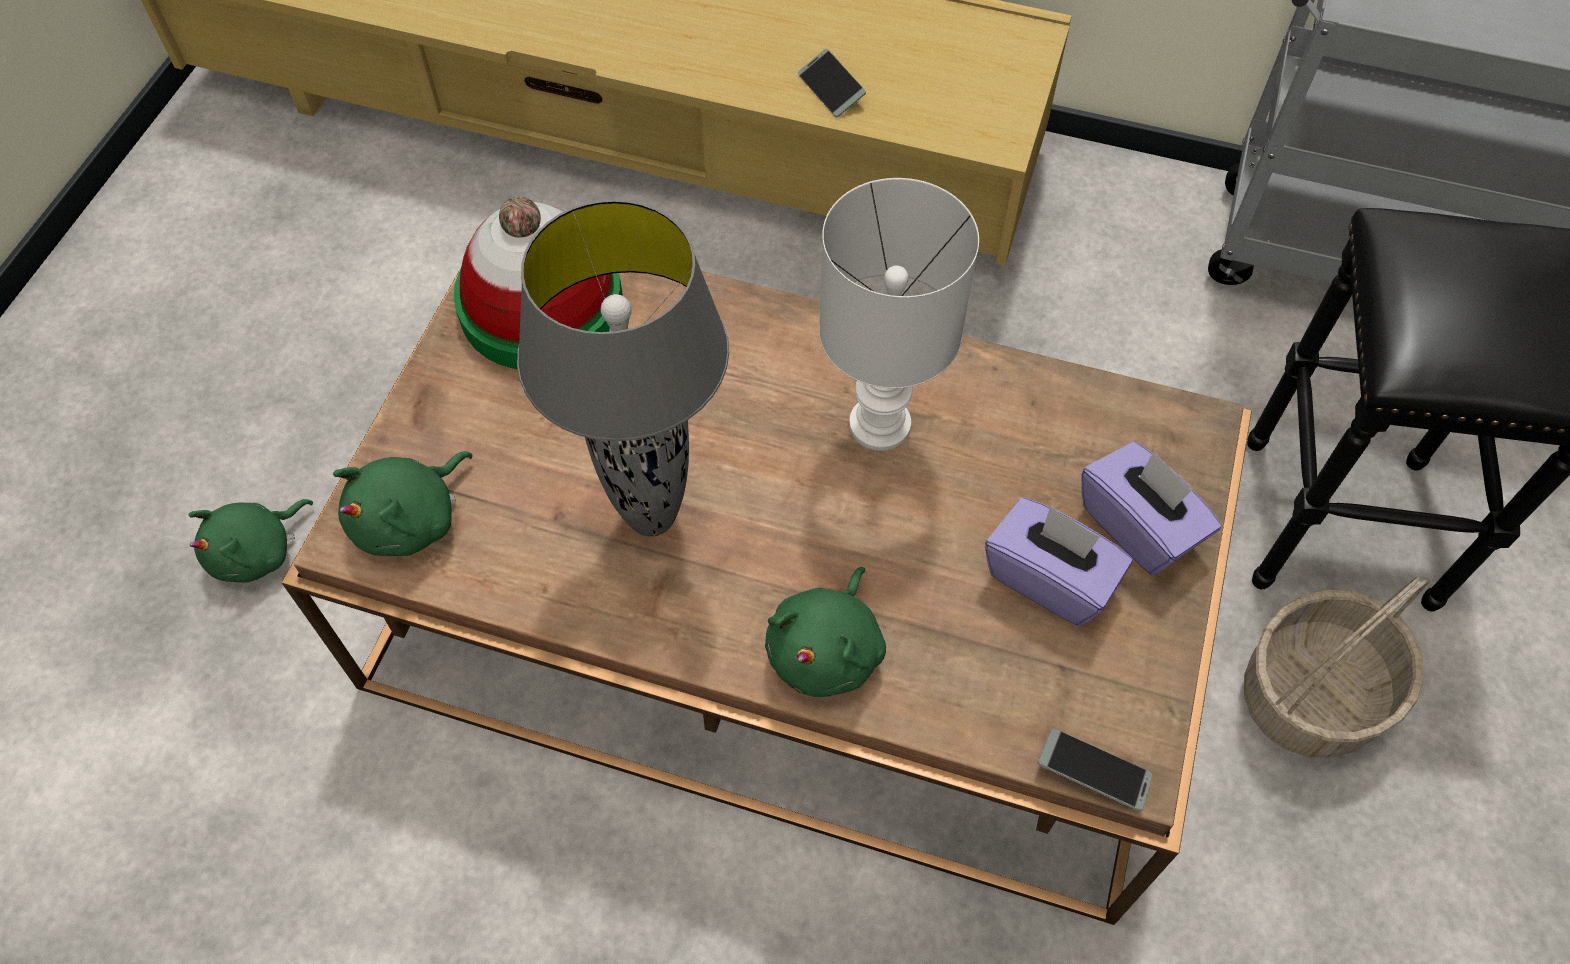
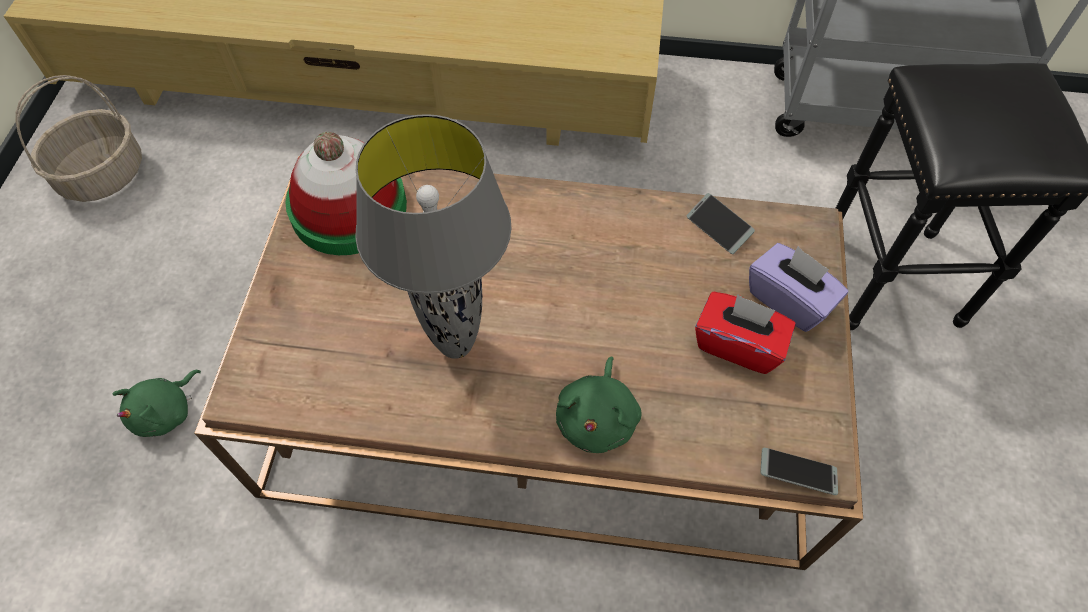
camera: 10 degrees left, 0 degrees up
green plush toy [333,451,472,556] -> none
phone [798,49,866,117] -> phone moved to [687,193,755,254]
white table lamp [819,178,979,451] -> none
purple tissue box [985,497,1132,626] -> red tissue box [695,292,795,374]
basket [1244,576,1430,758] -> basket moved to [16,75,142,202]

